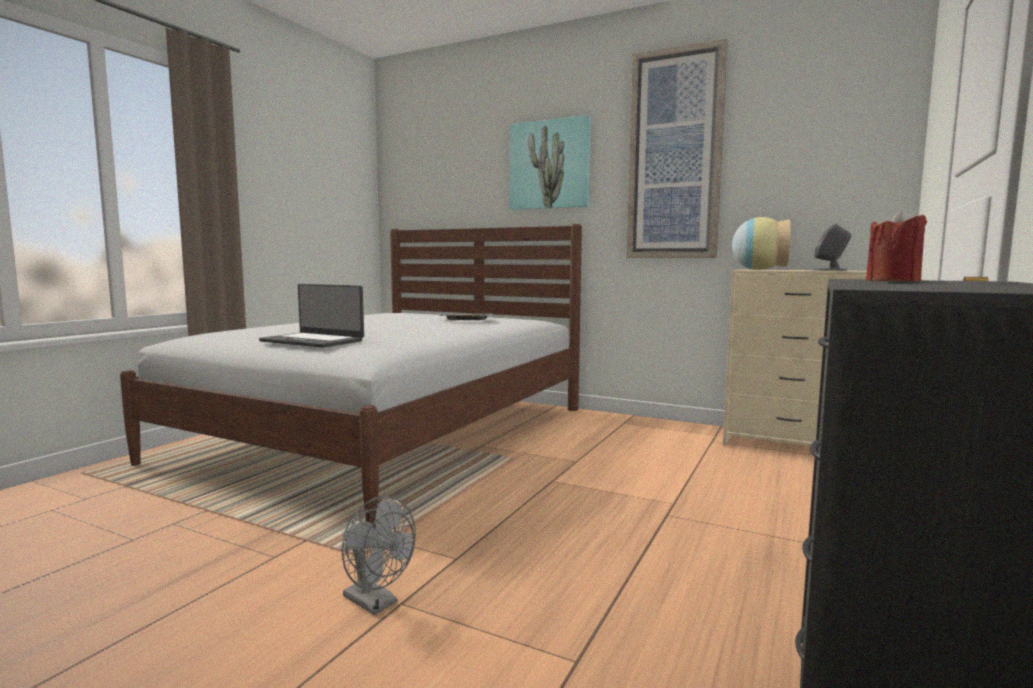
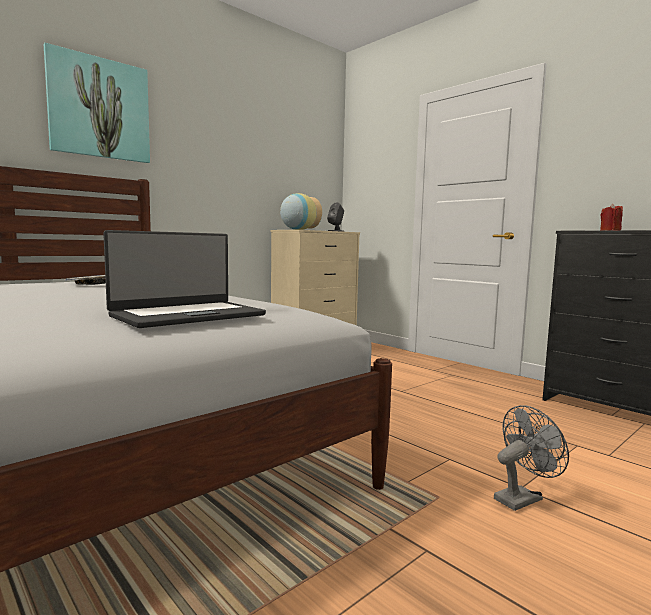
camera: 70 degrees left, 0 degrees up
picture [626,39,728,258] -> none

